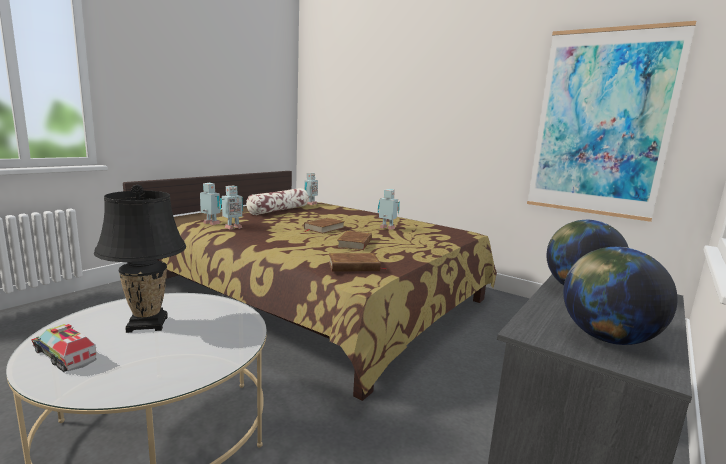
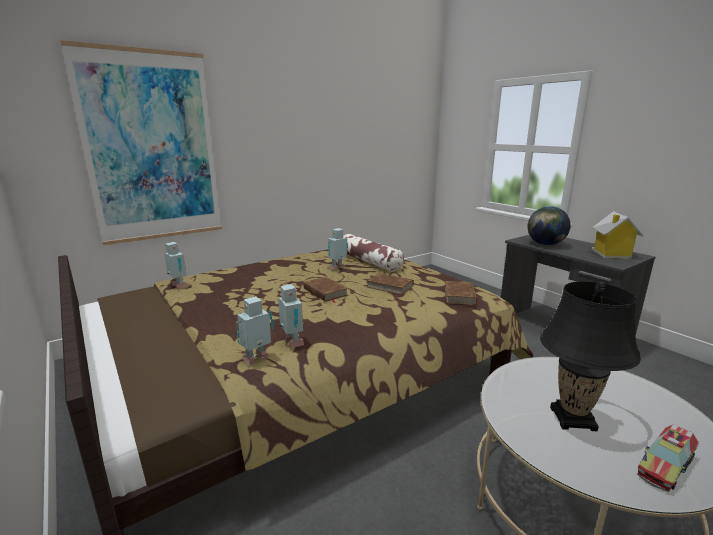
camera: 70 degrees left, 5 degrees up
pillow [246,188,309,215] -> pillow moved to [343,234,404,272]
picture [527,21,696,222] -> picture moved to [60,40,222,245]
globe [563,247,677,345] -> toy house [592,211,644,259]

